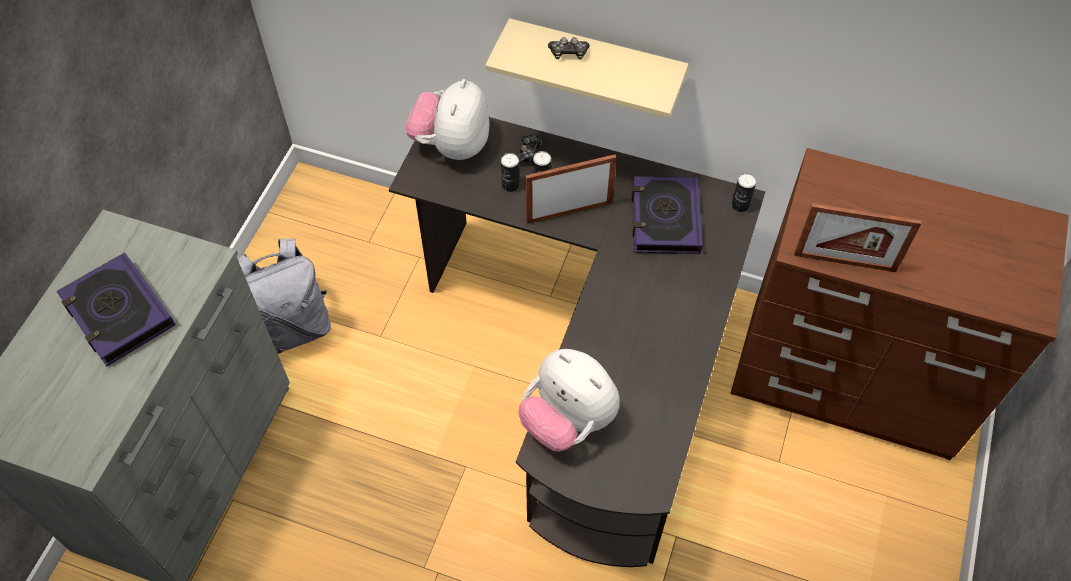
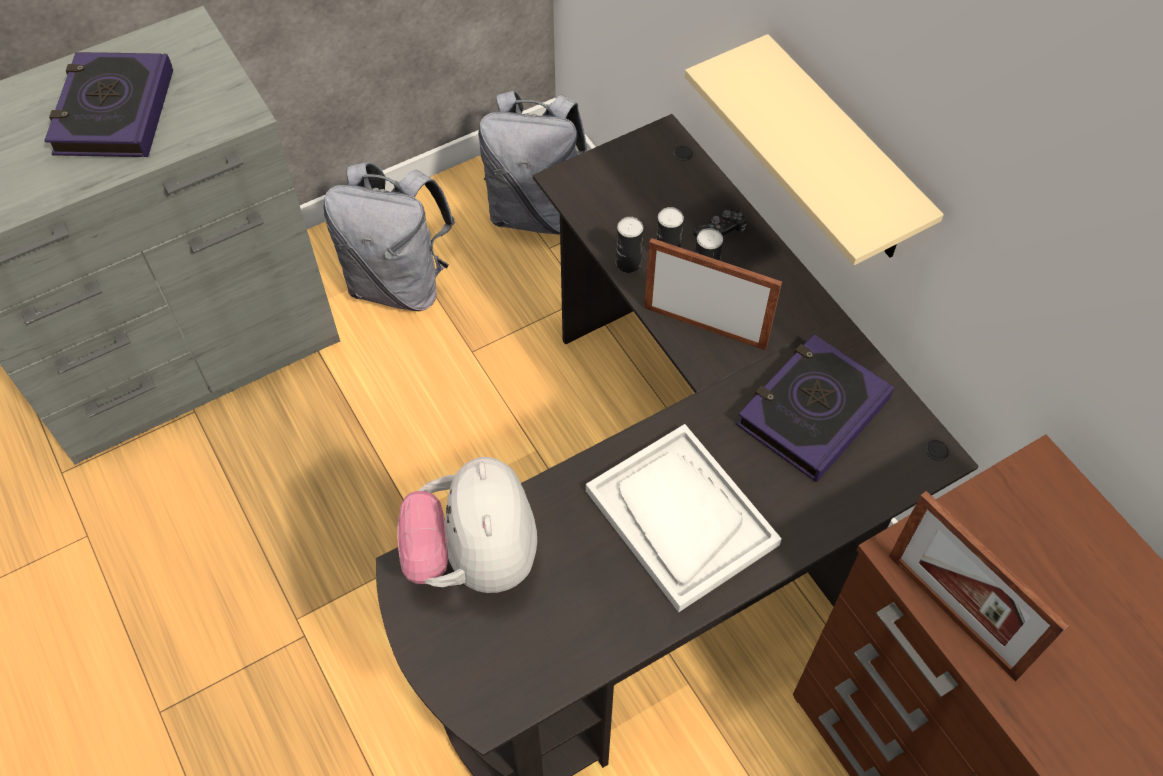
camera: 40 degrees right, 0 degrees up
plush toy [406,79,490,160] -> none
game controller [548,37,590,60] -> none
can [732,173,756,212] -> can moved to [616,217,643,273]
none -> grey backpack [478,90,588,235]
none -> white tray [586,424,782,612]

